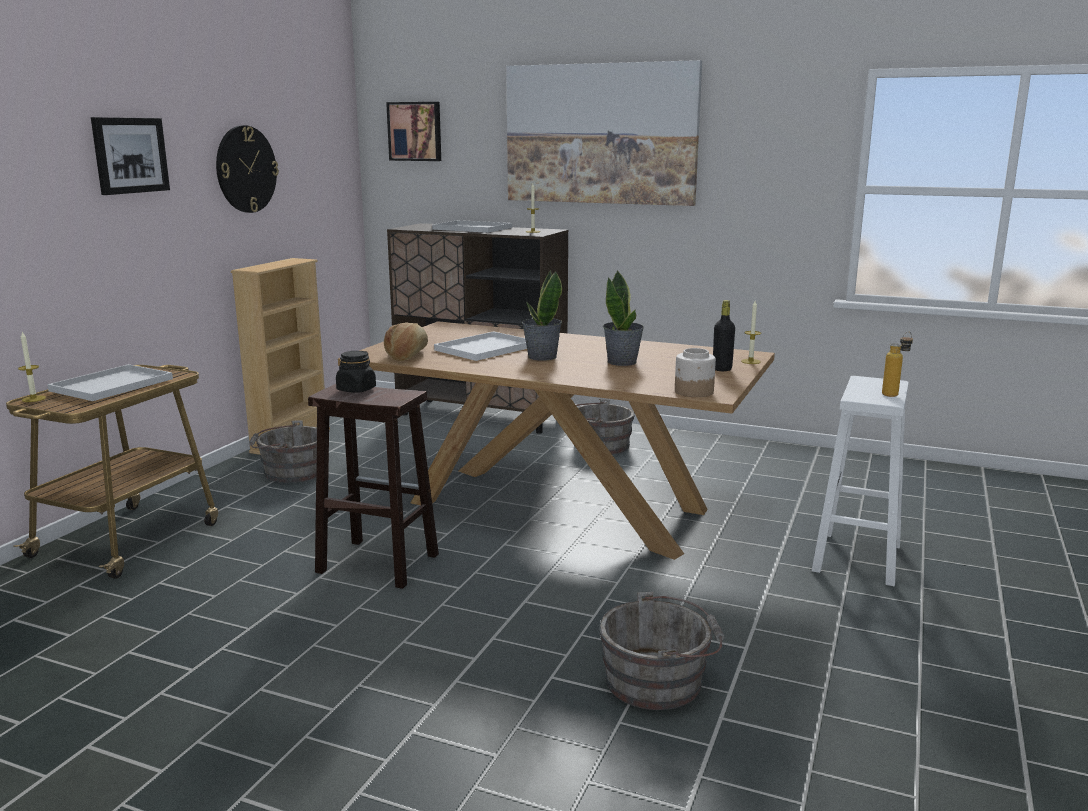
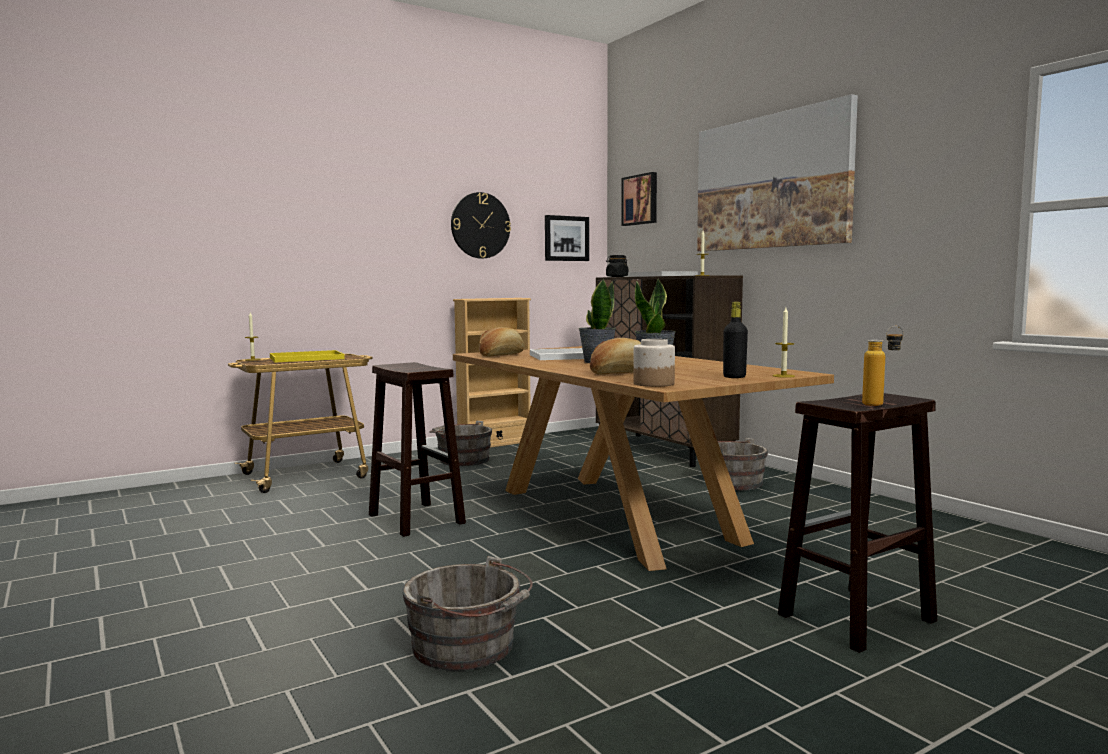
camera: 35 degrees right, 10 degrees down
white tray [47,364,173,401] -> yellow tray [270,350,345,362]
picture [91,117,170,195] -> picture moved to [545,215,589,261]
black jar [336,351,376,393] -> black jar moved to [606,255,629,277]
white stool [811,376,909,586] -> brown stool [778,393,937,653]
none -> bread [590,338,641,375]

